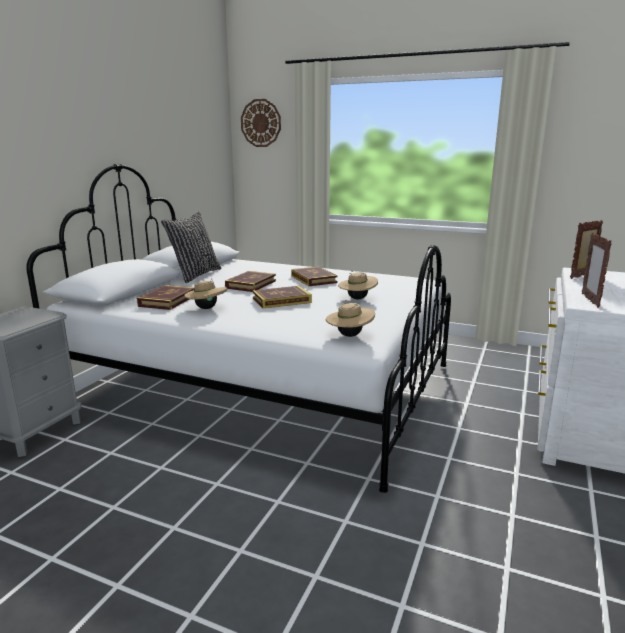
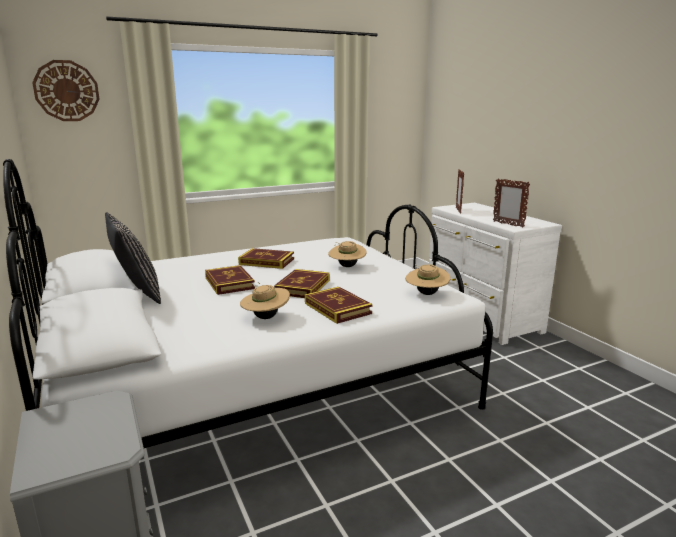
camera: 50 degrees left, 0 degrees up
book [137,285,195,310] -> book moved to [305,287,373,324]

